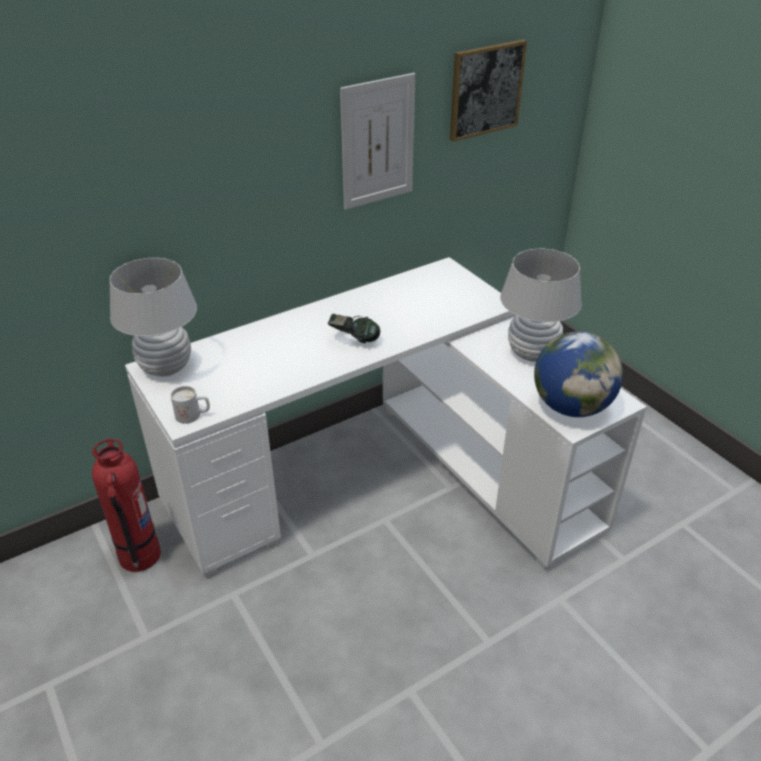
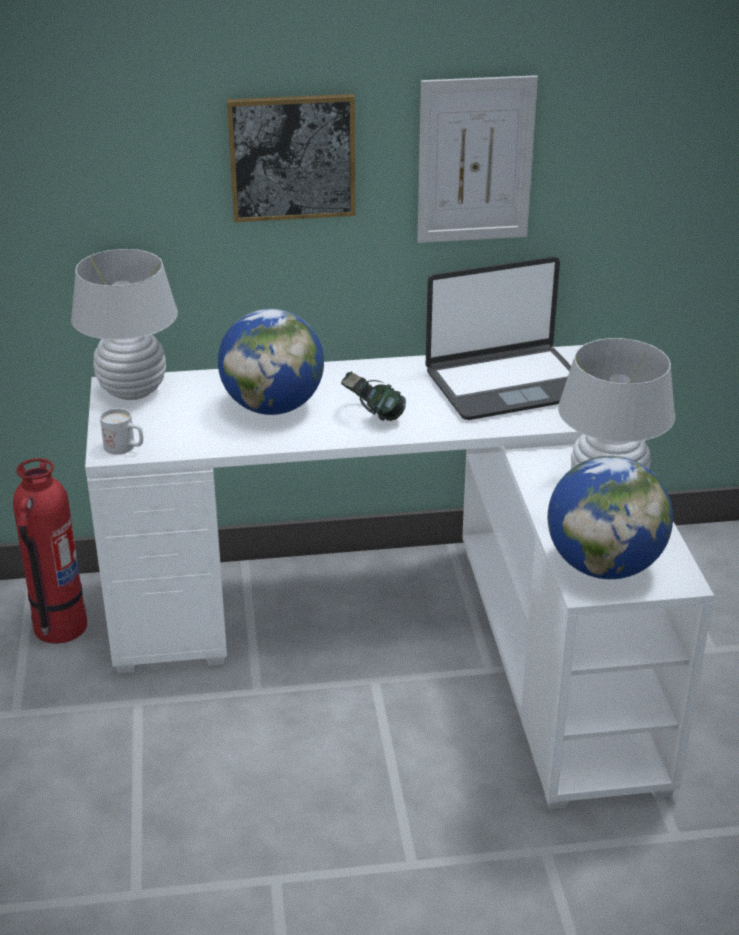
camera: 25 degrees right, 5 degrees down
picture [450,39,527,142] -> picture moved to [227,94,356,222]
none -> globe [218,309,324,415]
none -> laptop [426,257,571,420]

